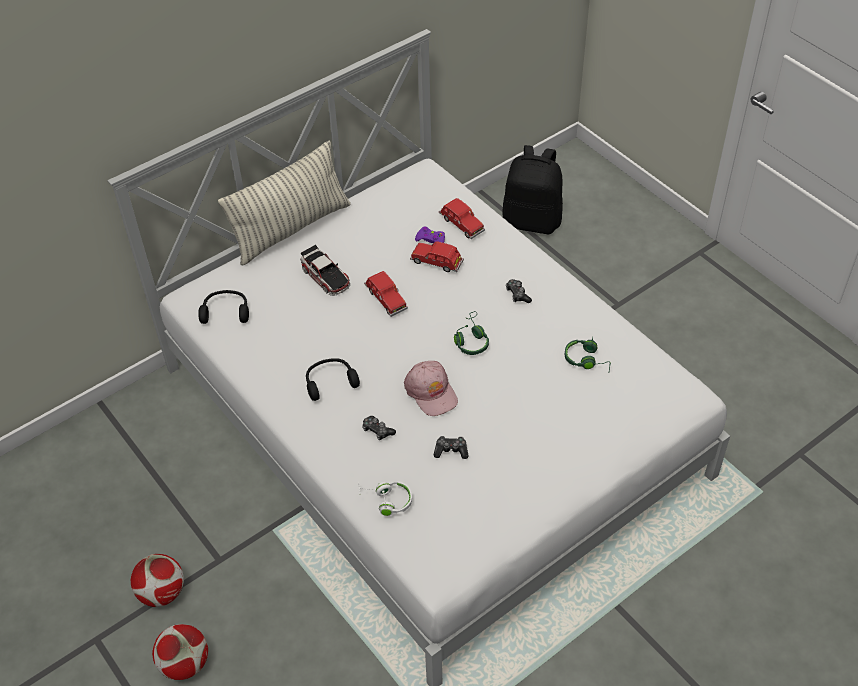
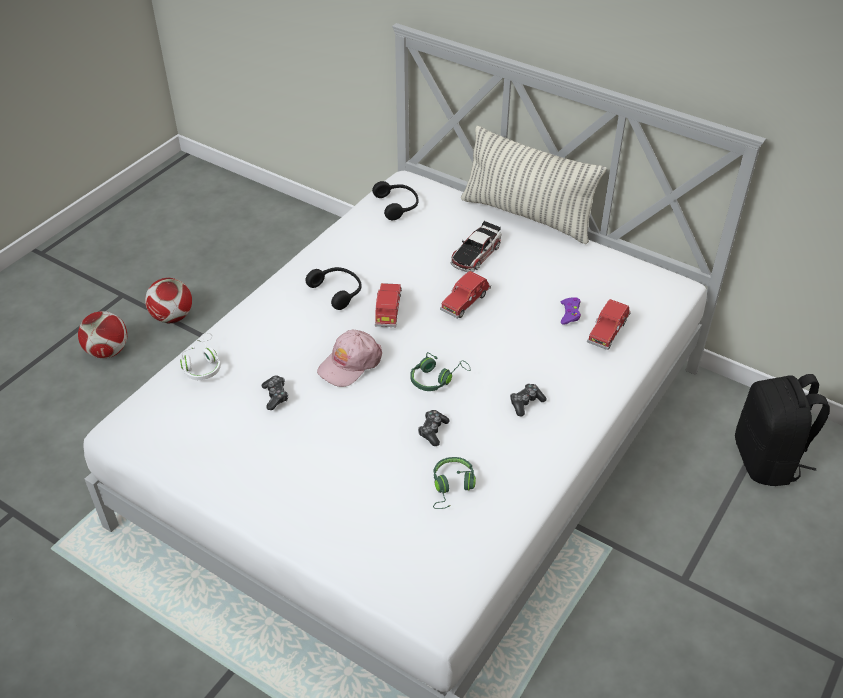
camera: 70 degrees right, 5 degrees down
game controller [362,416,396,440] -> game controller moved to [418,410,450,446]
red toy car [410,242,464,272] -> red toy car moved to [375,283,402,327]

